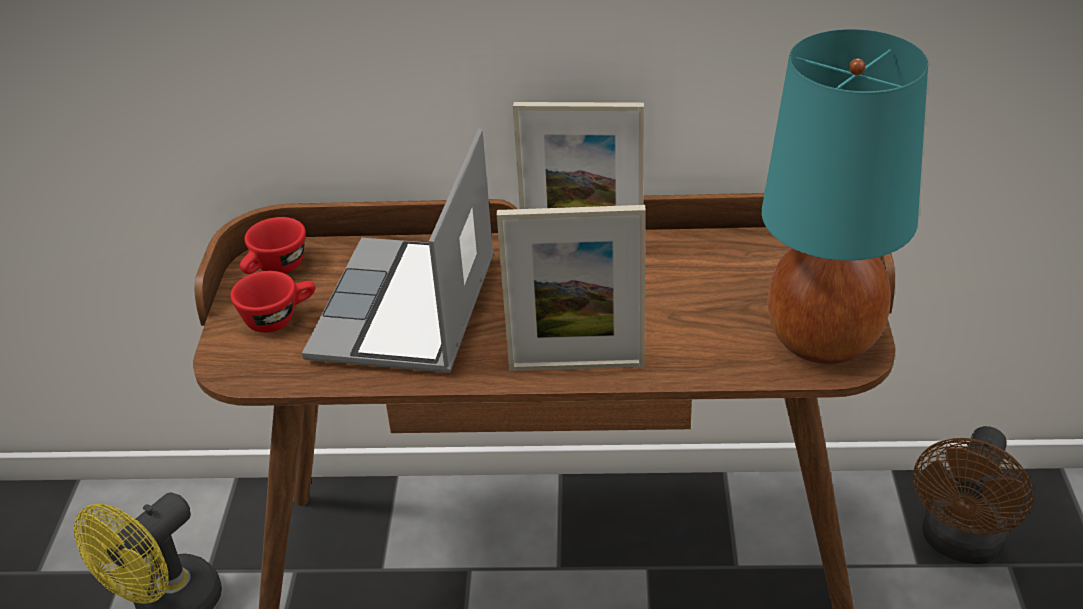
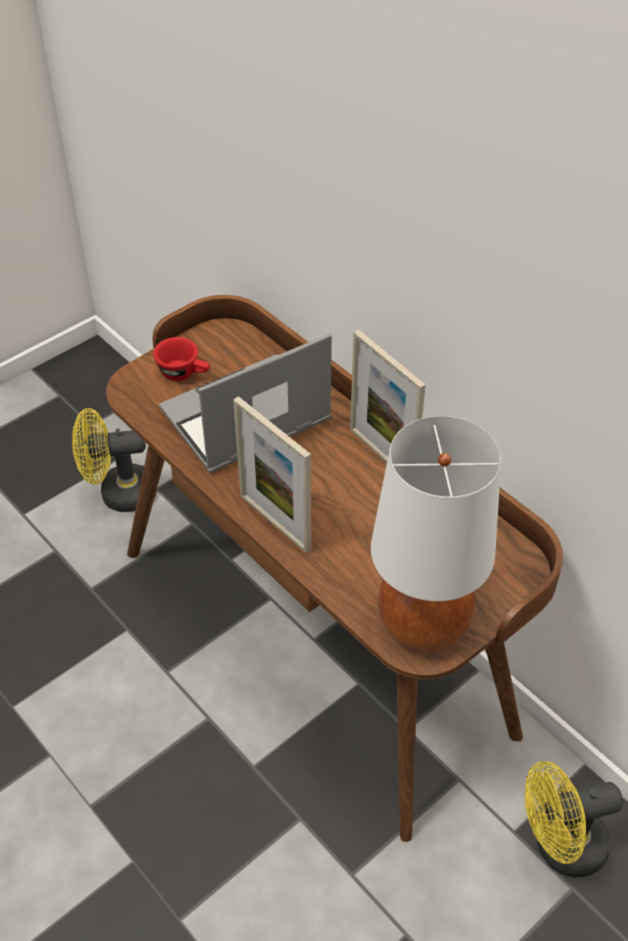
camera: 45 degrees right, 10 degrees up
red cup [240,217,306,274] -> none
turquoise table lamp [762,29,928,364] -> white table lamp [371,416,501,652]
brown fan [913,426,1033,564] -> yellow fan [525,761,623,878]

